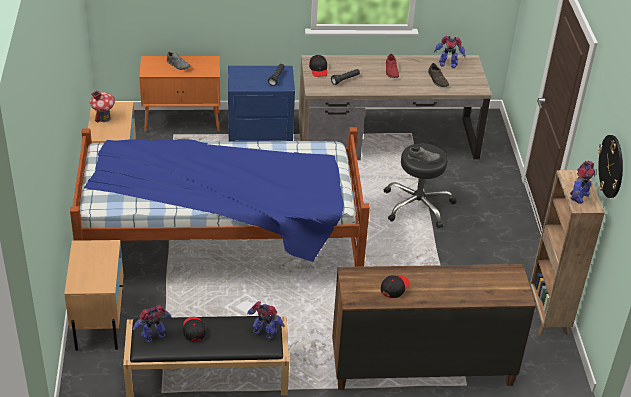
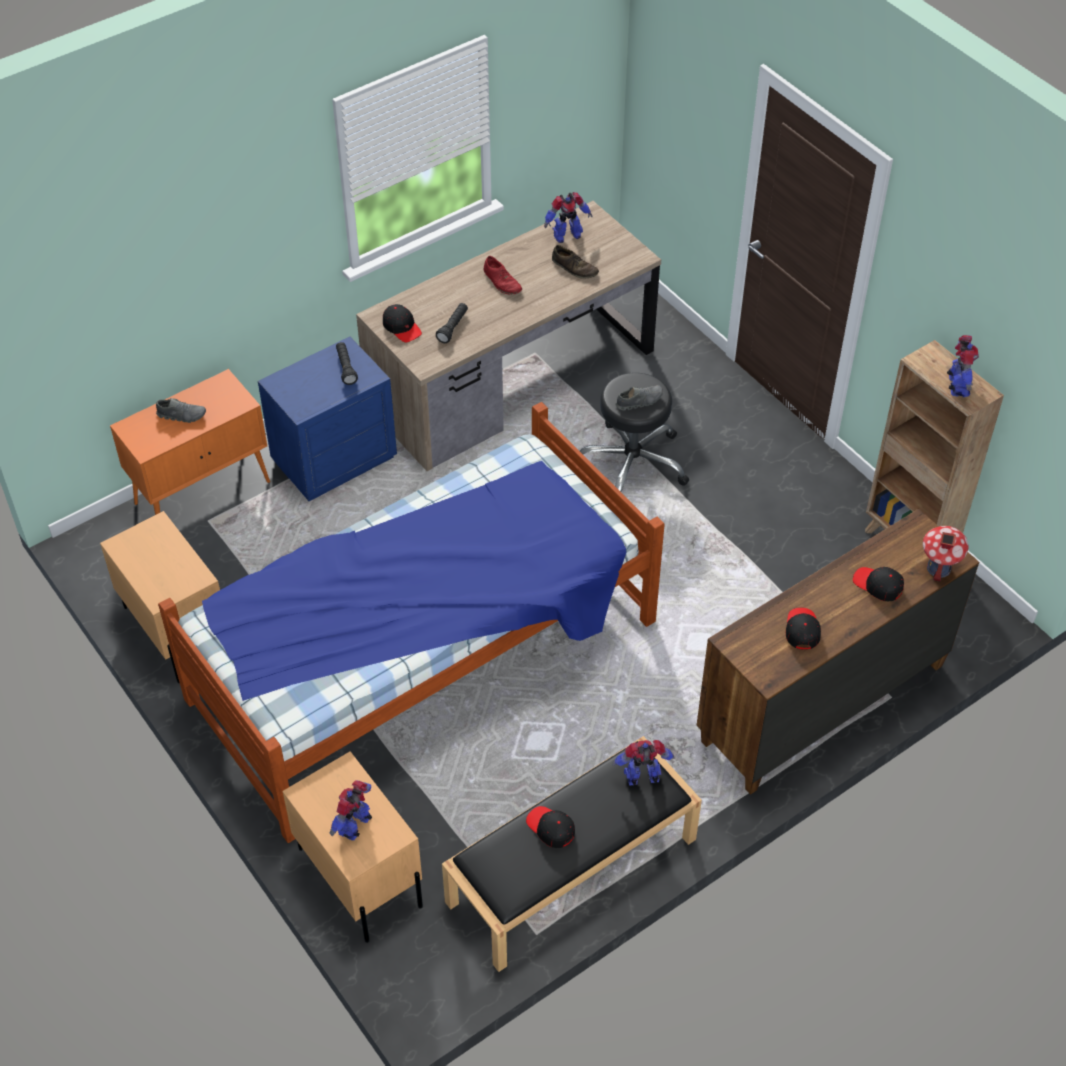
camera: 30 degrees left, 10 degrees up
toy house [90,90,115,123] -> toy house moved to [923,526,968,582]
toy robot [133,305,172,342] -> toy robot moved to [330,780,372,841]
wall clock [598,135,623,198] -> none
none -> black cap [853,567,904,601]

